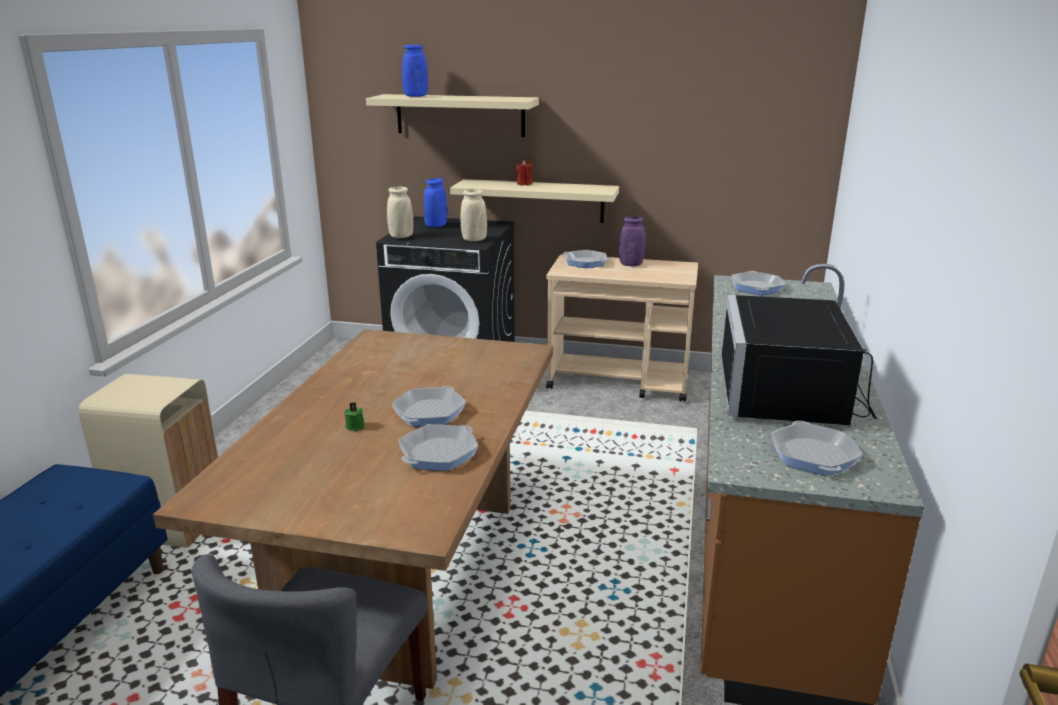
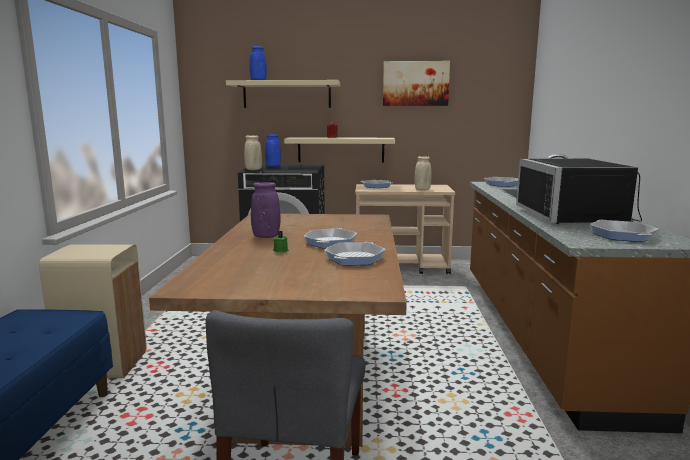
camera: 10 degrees left, 10 degrees down
beige vase [461,189,487,242] -> beige vase moved to [415,156,431,190]
purple vase [619,216,645,266] -> purple vase moved to [251,182,281,238]
none -> picture [383,61,450,106]

